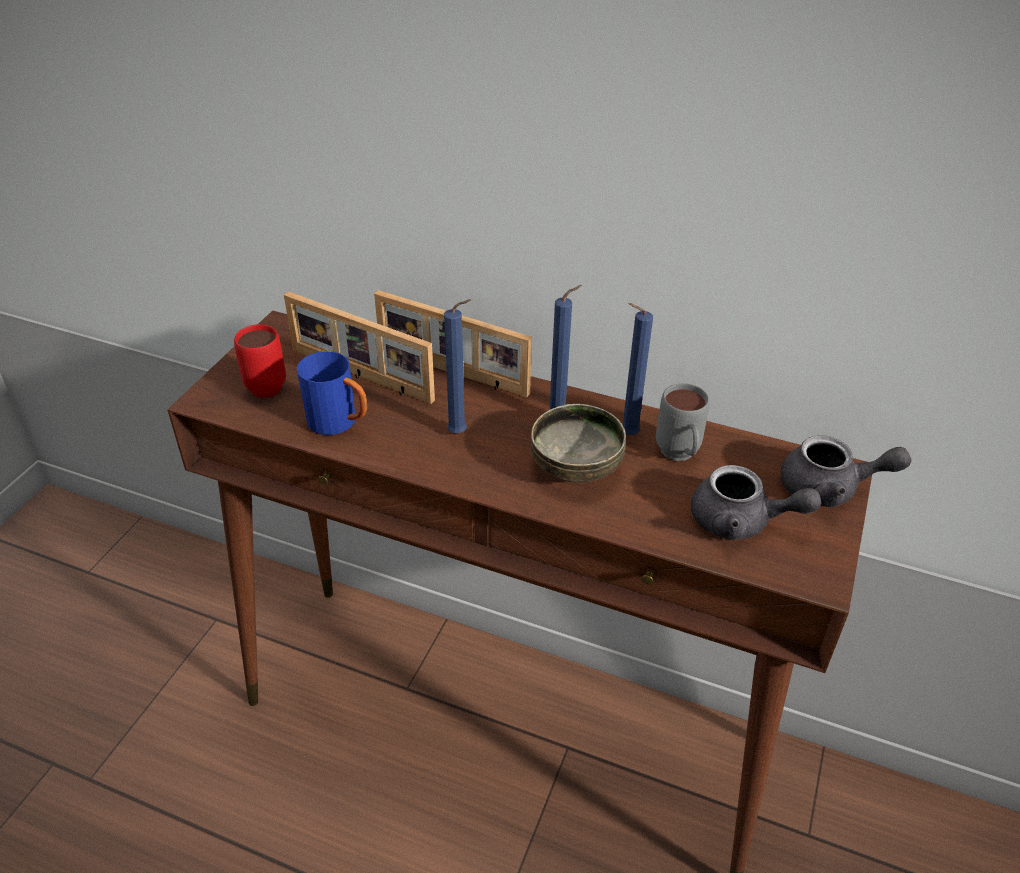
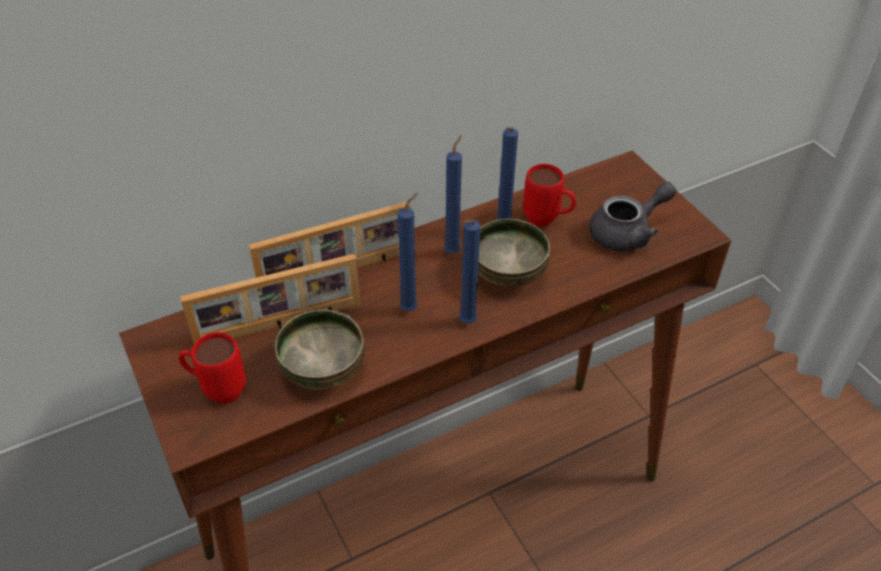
camera: 50 degrees left, 5 degrees up
blue mug [297,351,367,435] -> bowl [275,309,365,390]
grey mug [656,383,709,461] -> red mug [523,164,576,227]
grey teapot [781,435,911,507] -> none
none -> blue candle [459,220,480,324]

